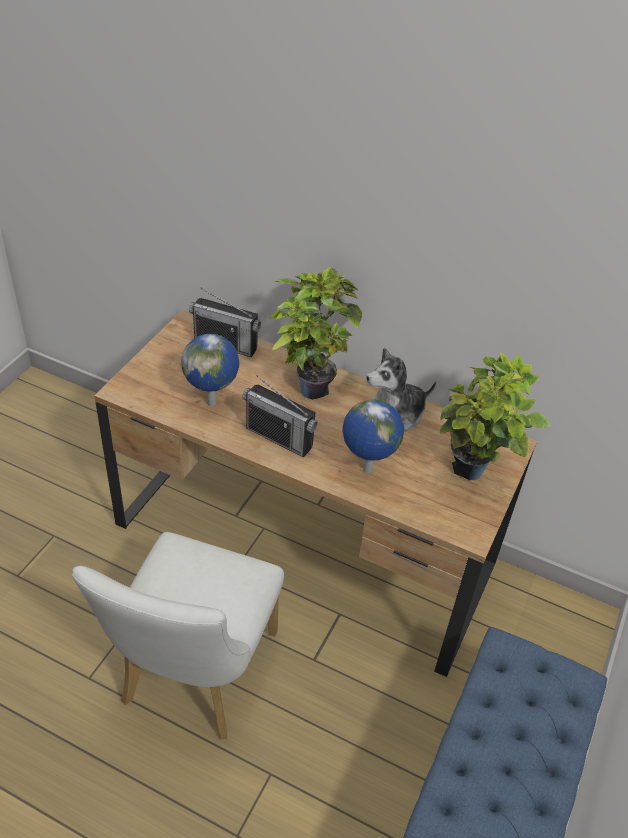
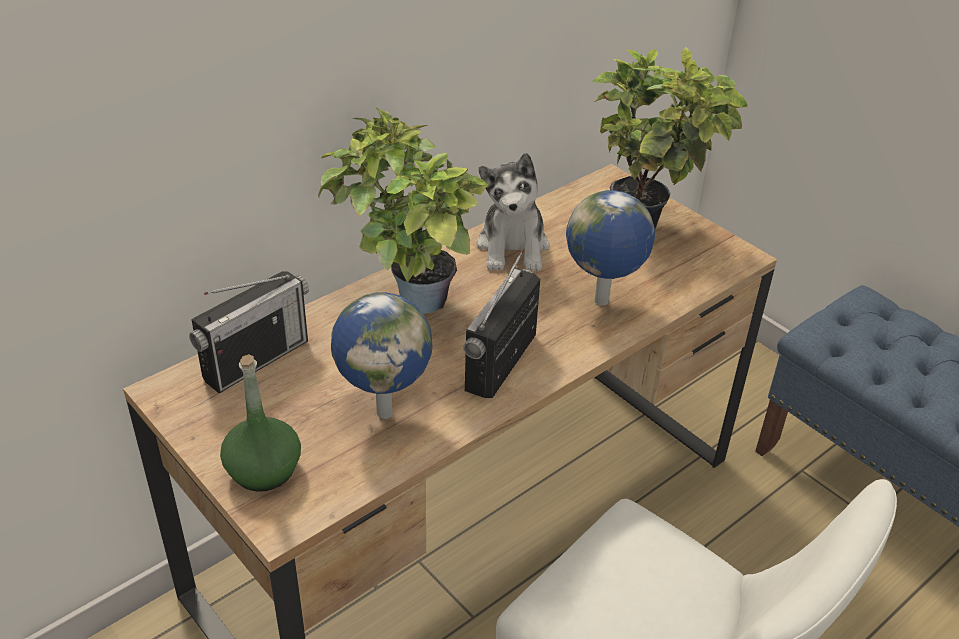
camera: 65 degrees left, 5 degrees down
radio [242,376,318,457] -> radio turned 150 degrees clockwise [463,249,540,398]
none -> green bottle [220,354,301,492]

